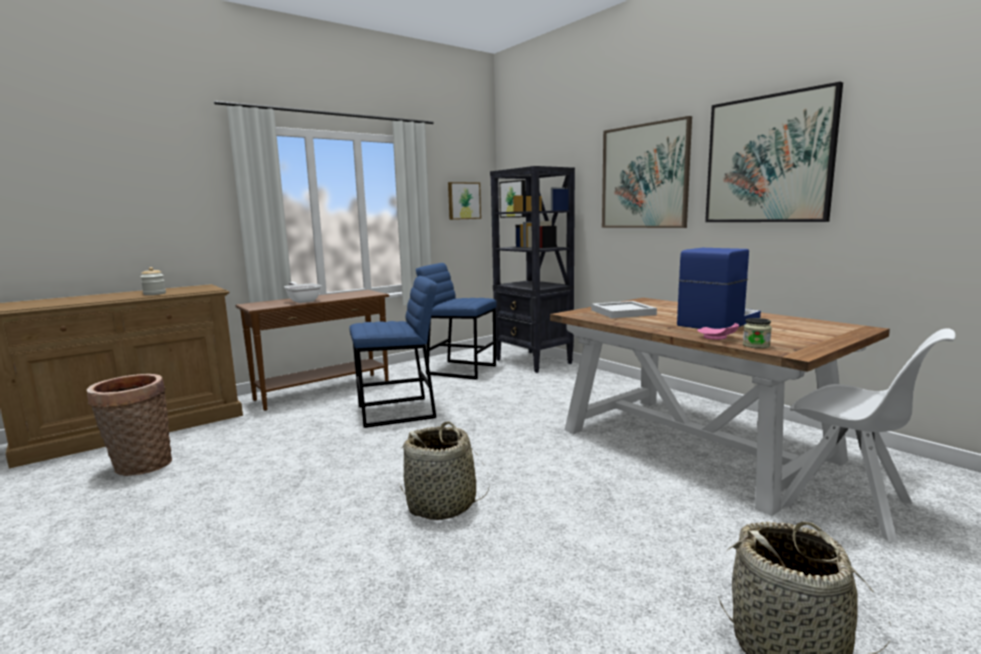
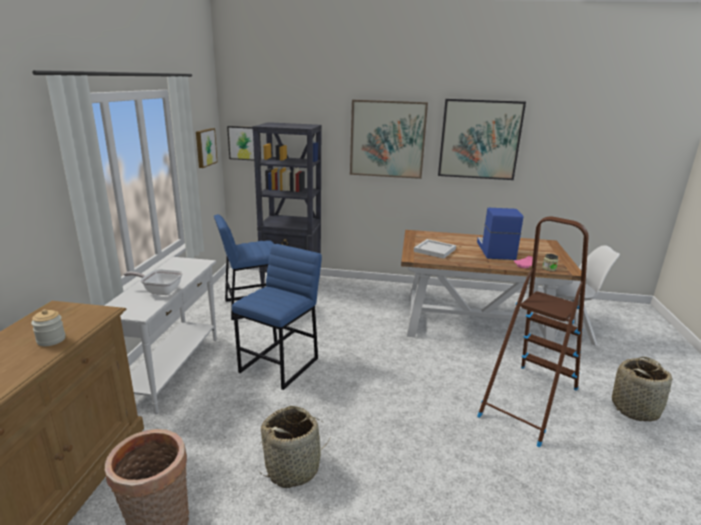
camera: 45 degrees left, 10 degrees up
brown console table [236,290,389,411] -> white console table [104,257,217,414]
basket [400,421,490,520] -> basket moved to [258,406,331,488]
none -> brown step ladder [477,216,588,447]

